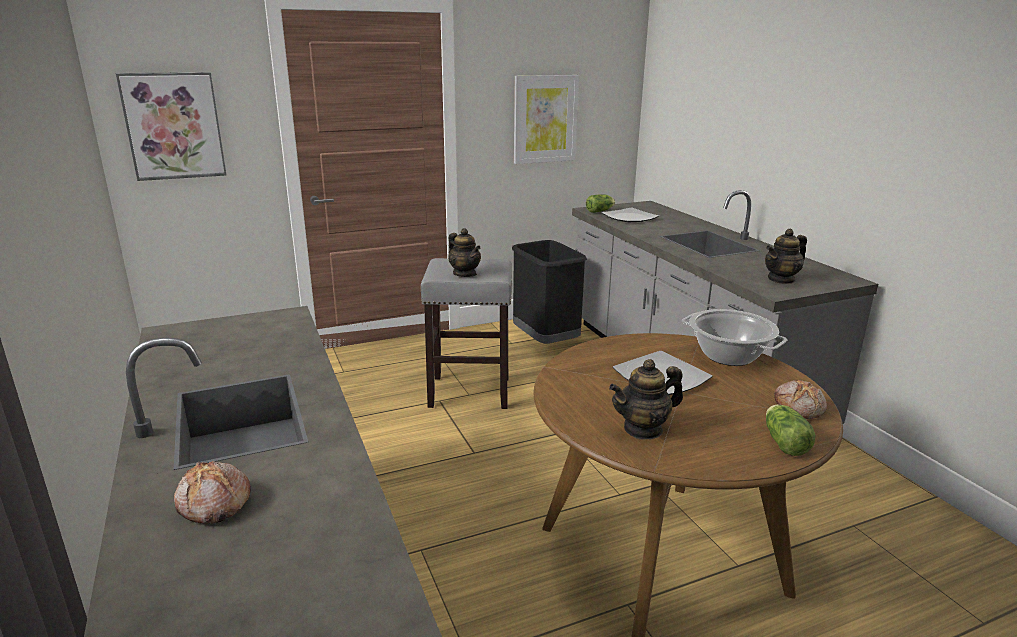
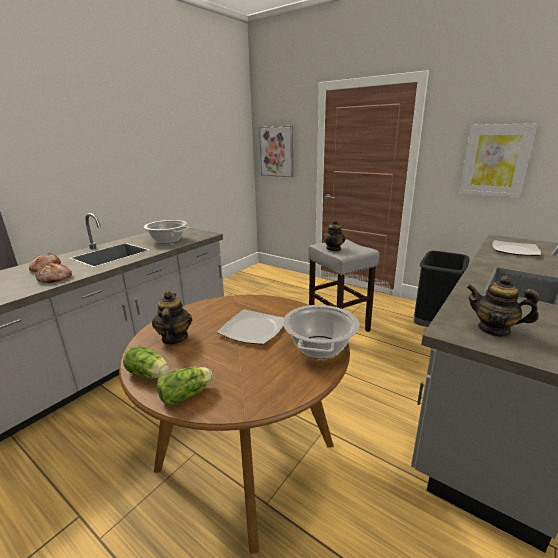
camera: 60 degrees right, 0 degrees up
lettuce [586,195,615,213] -> lettuce moved to [123,345,169,378]
teapot [609,359,683,440] -> teapot turned 45 degrees clockwise [152,291,192,345]
bread [774,380,827,419] -> bread moved to [35,263,72,283]
none -> cooking pot [143,220,189,244]

